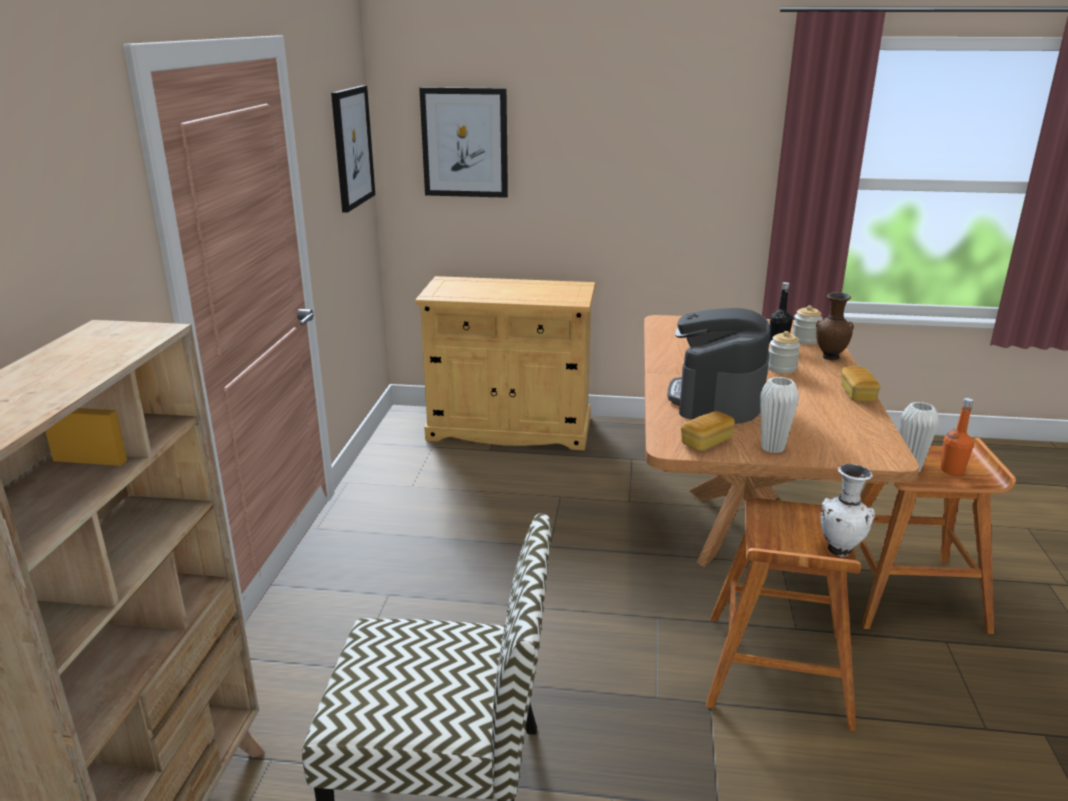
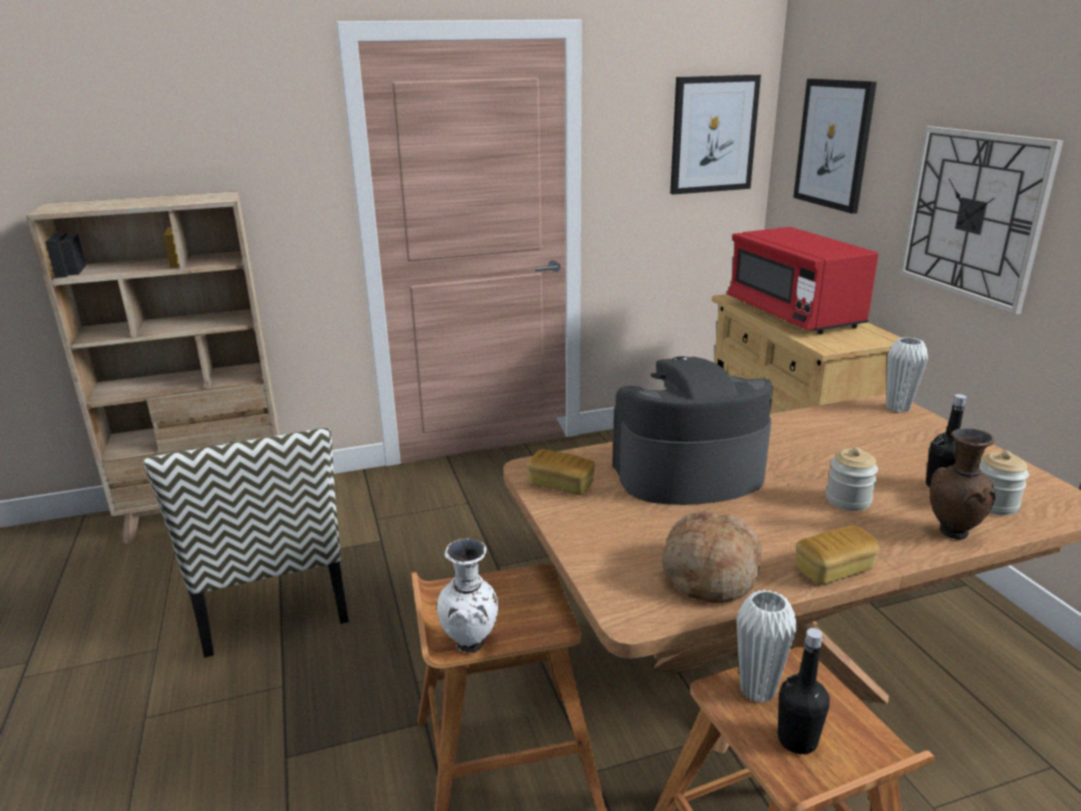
camera: 65 degrees right, 0 degrees up
white vase [760,377,799,453] -> white vase moved to [886,337,928,413]
orange bottle [940,398,974,475] -> black bottle [778,628,830,754]
none -> bread [662,510,762,603]
none -> red microwave [727,227,878,334]
none -> wall clock [899,126,1063,314]

